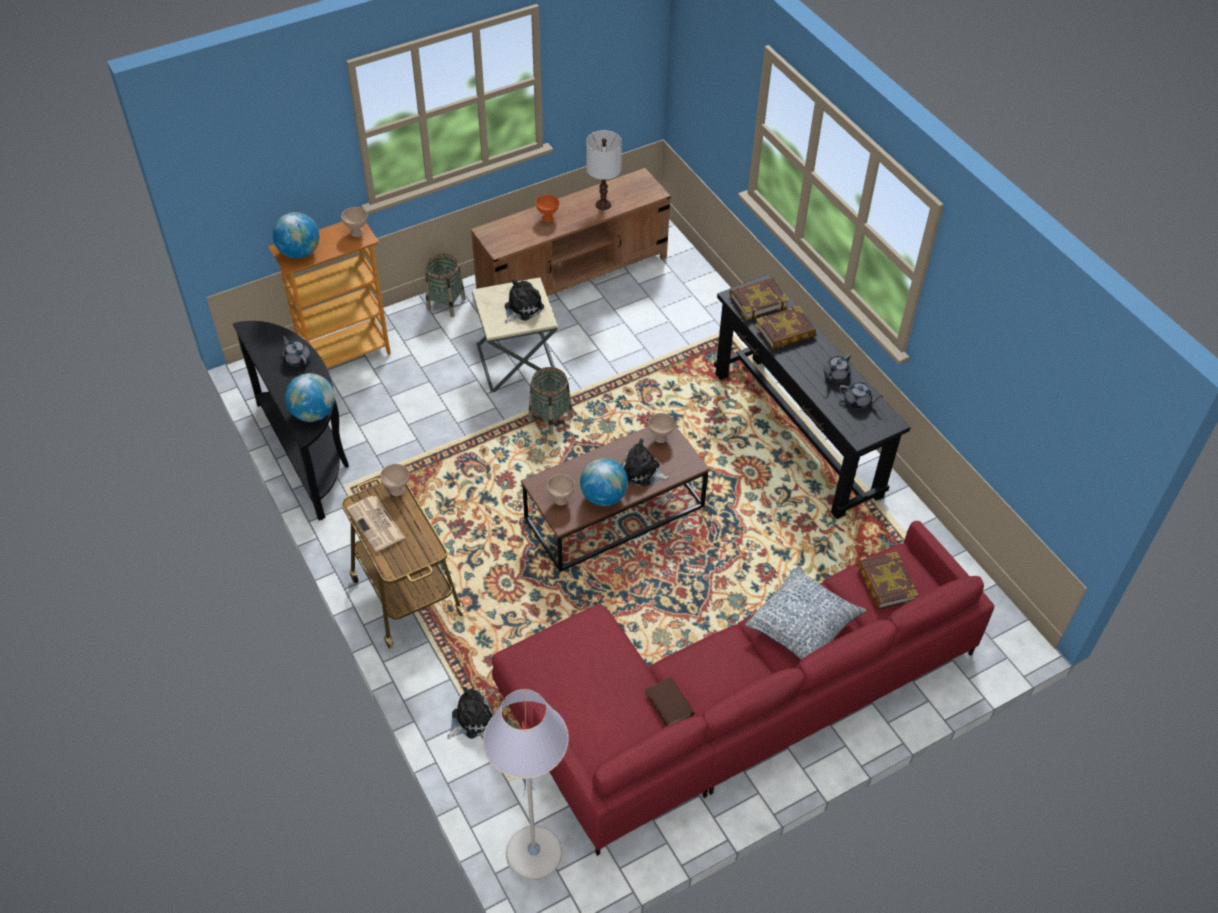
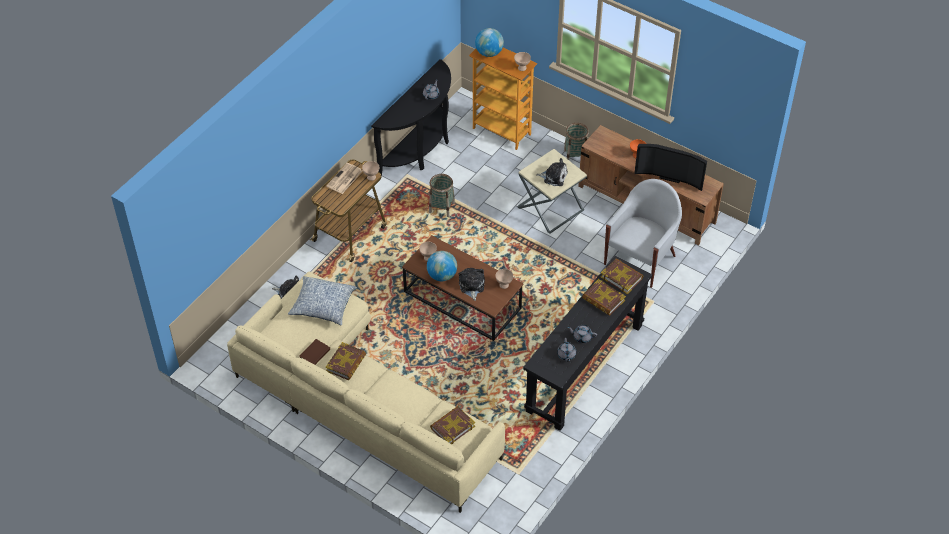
camera: 65 degrees right, 0 degrees up
globe [285,373,335,422] -> none
grey floor lamp [483,689,569,880] -> none
red sofa [492,521,994,856] -> beige sofa [227,271,505,513]
basket [528,367,573,435] -> basket moved to [429,174,455,217]
white table lamp [586,130,622,210] -> television [634,144,707,191]
pillow [745,566,866,659] -> pillow moved to [288,276,357,326]
none -> book [325,342,366,380]
none -> white armchair [604,179,682,288]

